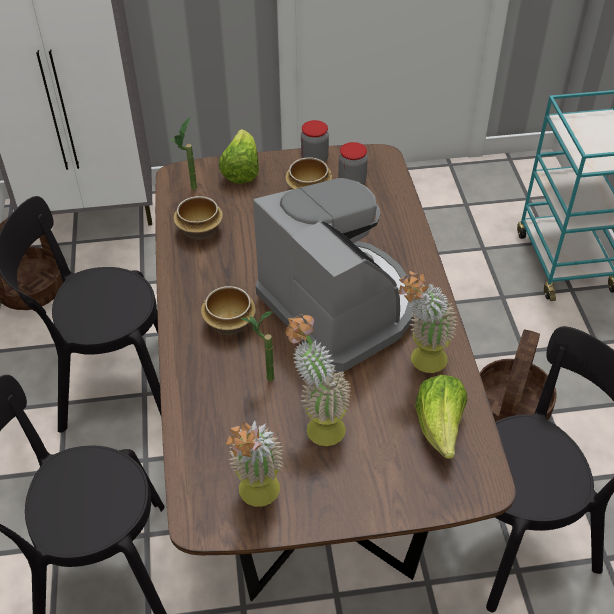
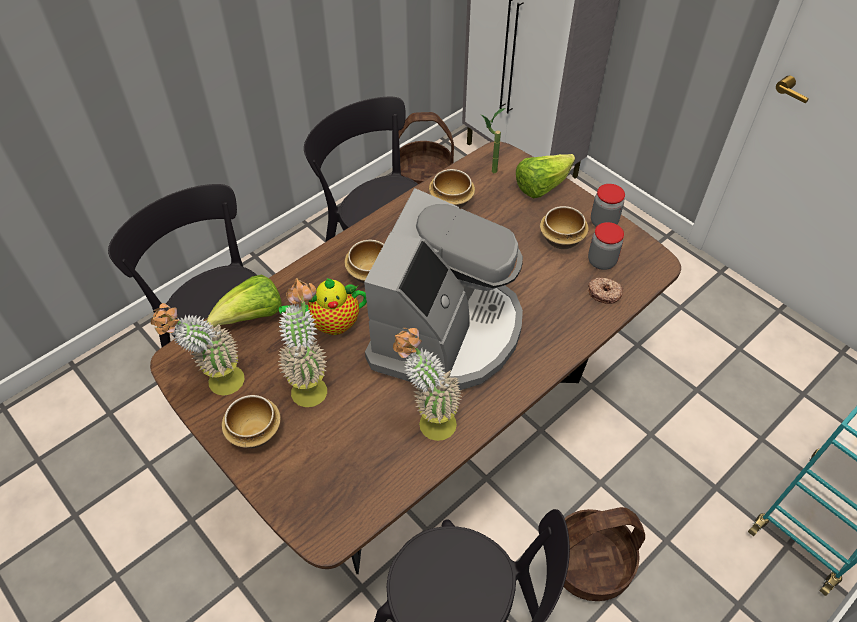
camera: 55 degrees right, 5 degrees up
potted plant [240,311,274,382] -> teapot [279,278,367,335]
lettuce [415,375,468,459] -> lettuce moved to [206,275,282,327]
none -> bowl [222,395,281,448]
none -> donut [588,278,623,304]

